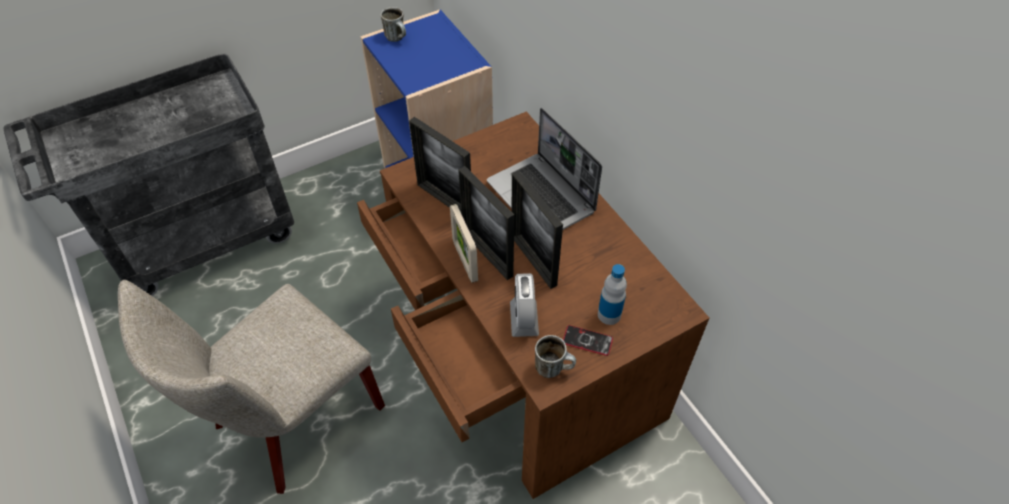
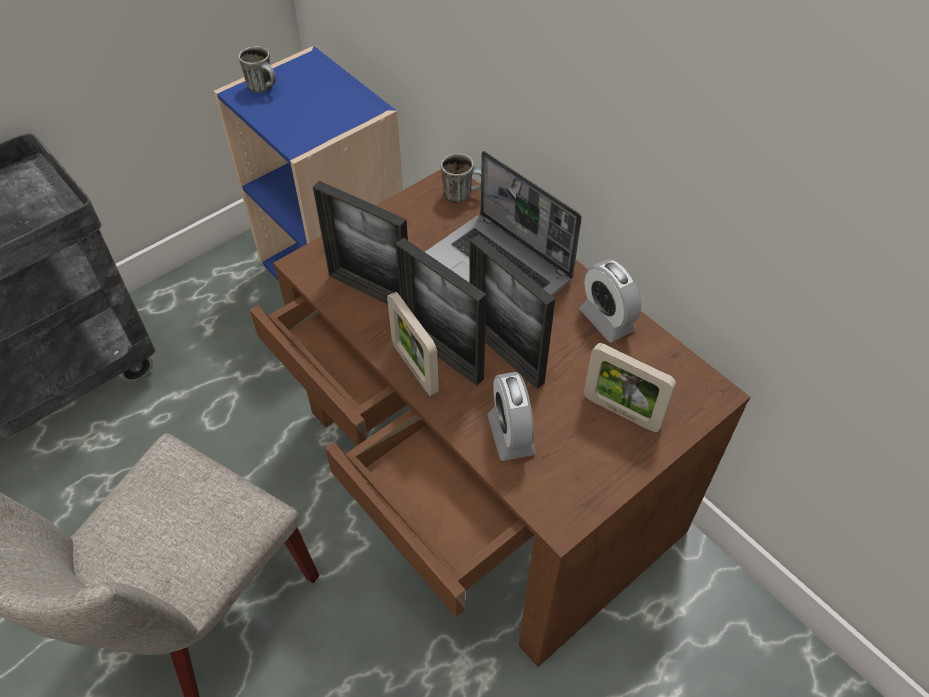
camera: 10 degrees left, 0 degrees up
mug [535,335,576,378] -> mug moved to [441,153,481,203]
phone [563,325,613,356] -> none
bottle [598,264,627,325] -> picture frame [584,343,677,432]
none -> alarm clock [579,259,641,343]

